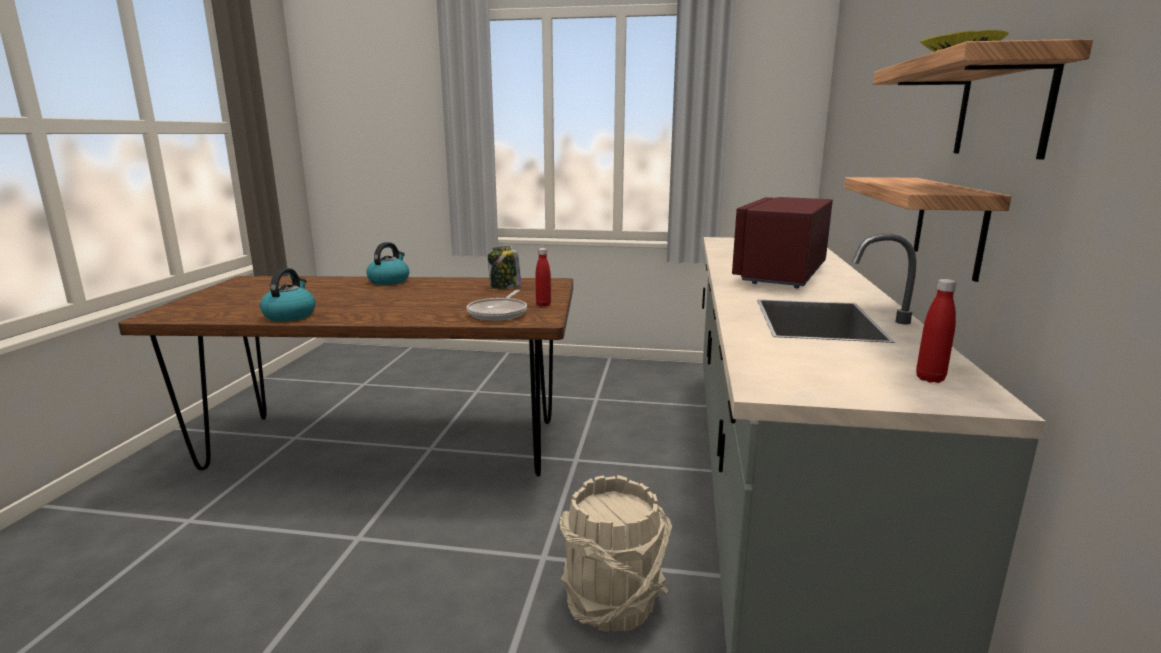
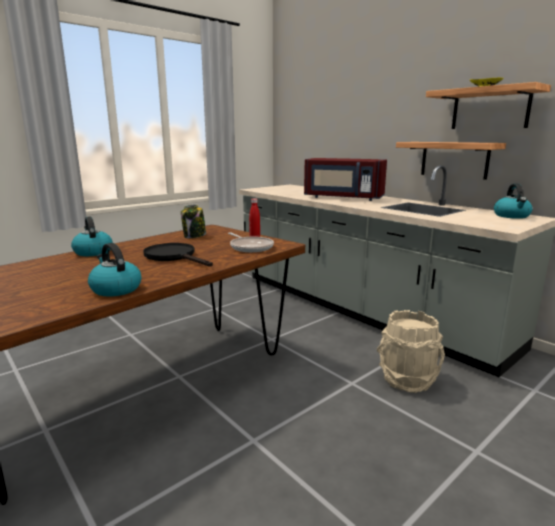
camera: 50 degrees left, 0 degrees up
red microwave [732,197,833,288] -> red microwave turned 45 degrees counterclockwise [304,158,387,201]
red bottle [916,279,957,383] -> kettle [494,184,532,219]
none -> black frying pan [143,243,213,267]

